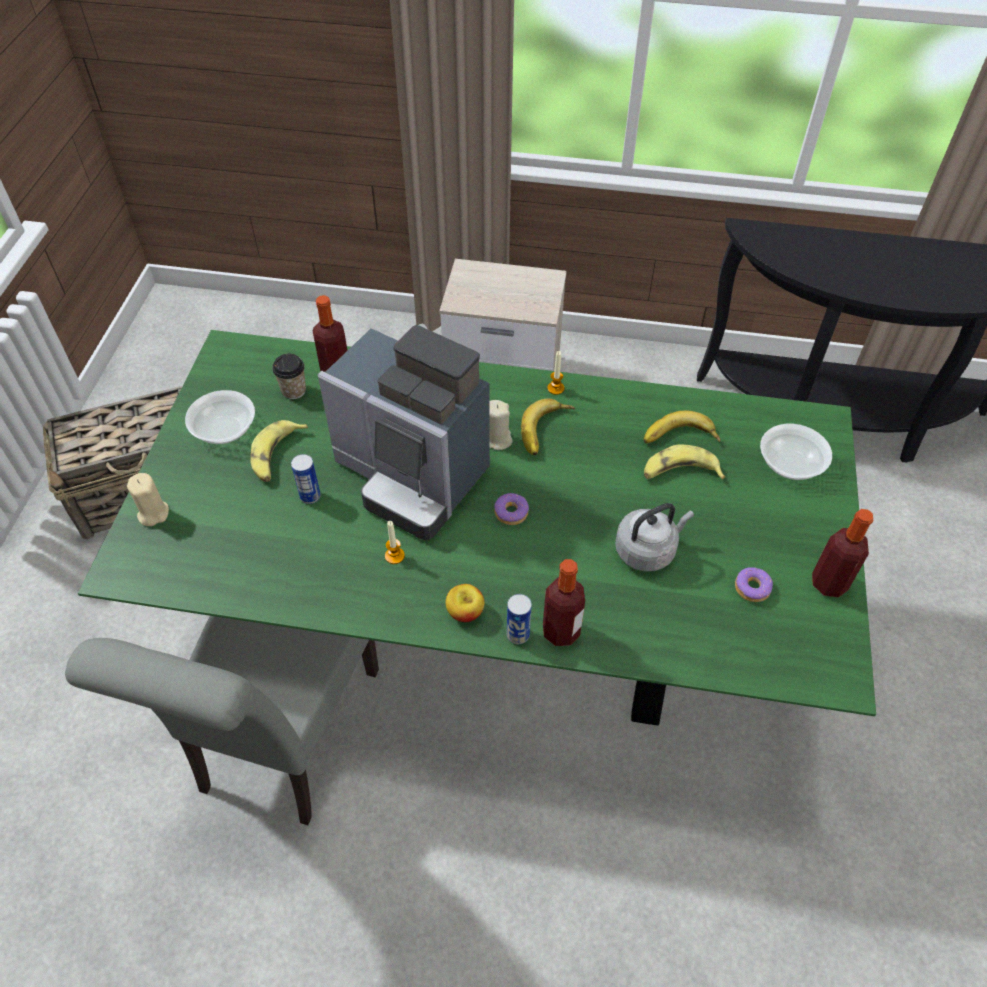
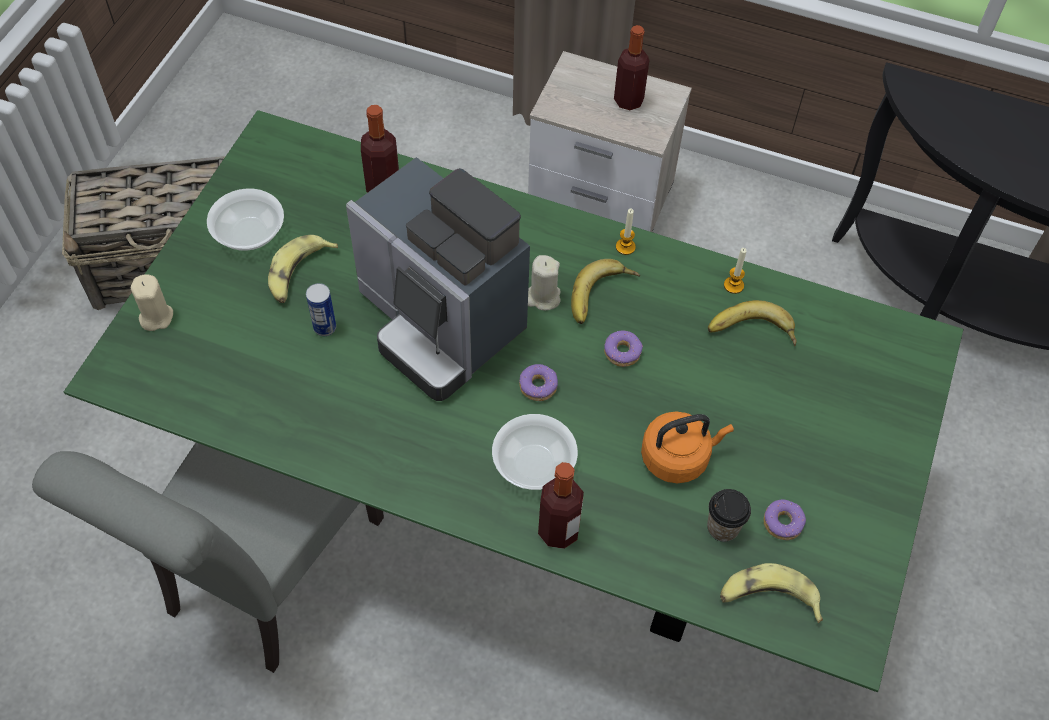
camera: 10 degrees right, 5 degrees up
cup [272,354,306,399] -> cup moved to [707,489,751,542]
candle [385,521,405,564] -> candle moved to [724,248,746,294]
apple [445,584,484,622] -> none
can [507,594,532,644] -> none
grey kettle [615,503,694,572] -> orange kettle [641,411,734,483]
banana [644,444,725,479] -> banana moved to [720,563,823,623]
bowl [760,424,832,480] -> bowl moved to [492,414,578,490]
bottle [812,509,873,597] -> bottle moved to [614,25,649,110]
none -> donut [604,331,643,367]

